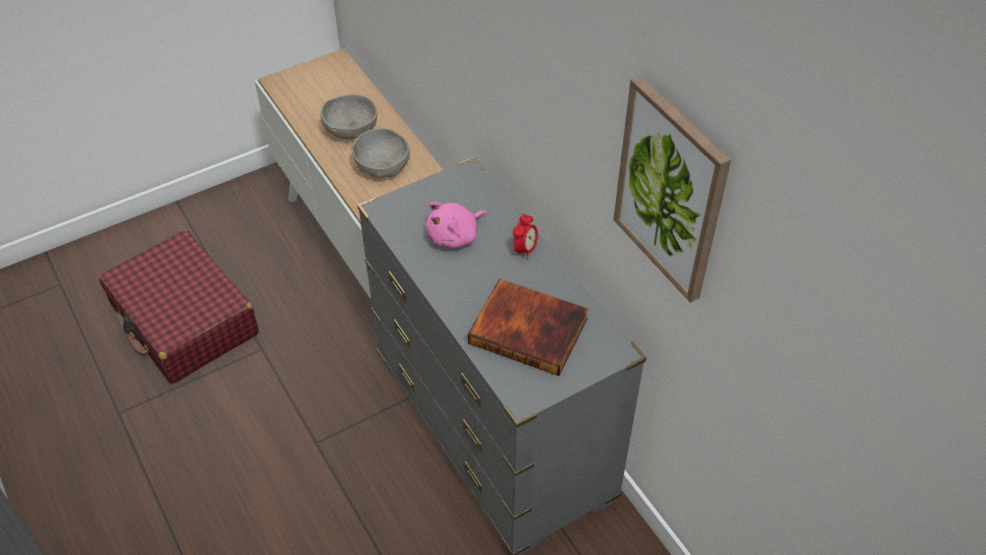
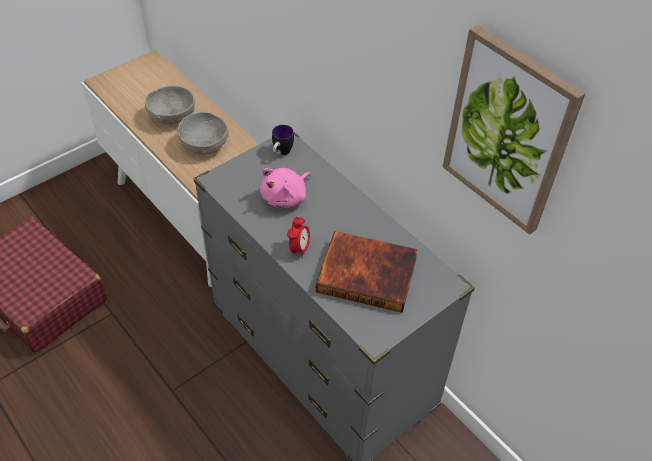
camera: 10 degrees left, 0 degrees up
alarm clock [513,214,538,260] -> alarm clock moved to [287,216,310,258]
none -> mug [272,125,294,155]

